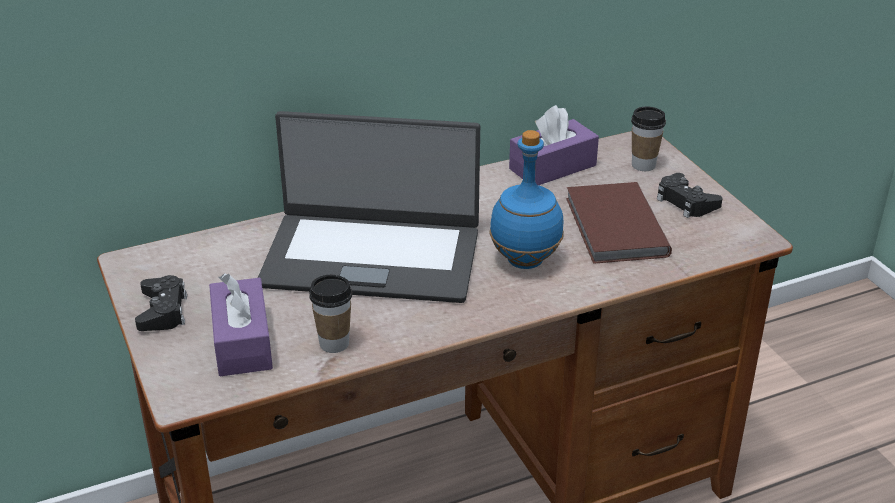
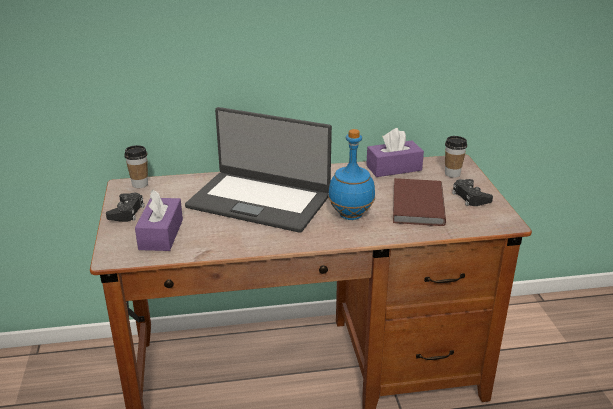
camera: 15 degrees right, 5 degrees down
cup [309,275,352,353] -> cup moved to [124,145,148,188]

